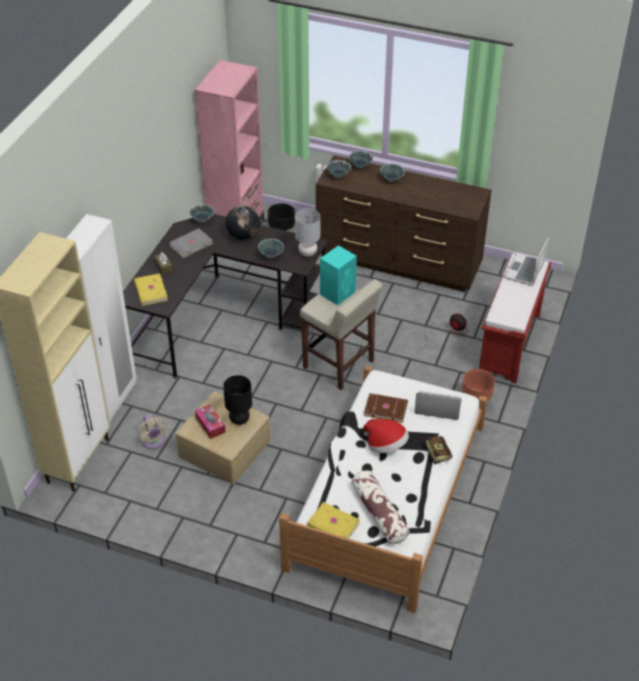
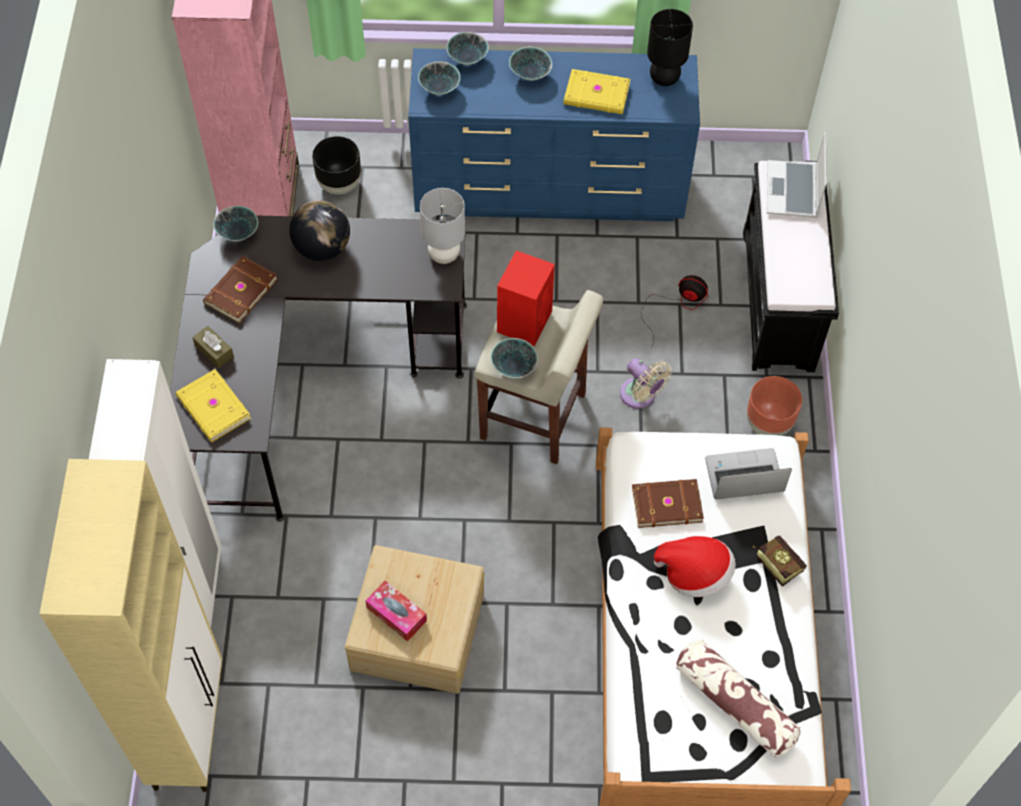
camera: 20 degrees left, 15 degrees up
beige fan [138,414,169,449] -> beige fan moved to [620,358,672,409]
grey book [169,228,213,258] -> brown book [203,256,278,323]
black table lamp [223,375,252,425] -> black table lamp moved to [647,9,693,86]
bowl [258,239,284,258] -> bowl moved to [491,338,538,378]
yellow book [307,502,360,539] -> yellow book moved to [563,69,630,114]
brown dresser [316,155,492,292] -> blue dresser [408,48,700,221]
turquoise speaker [320,245,357,305] -> red speaker [497,251,555,346]
red bench [479,254,551,384] -> black bench [743,161,839,372]

